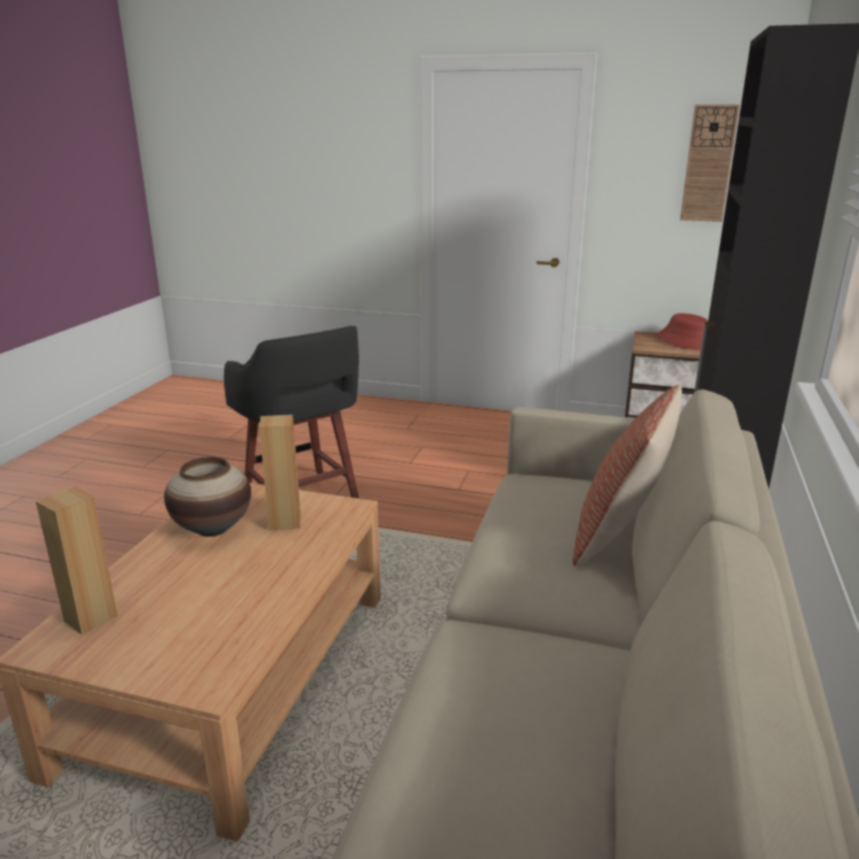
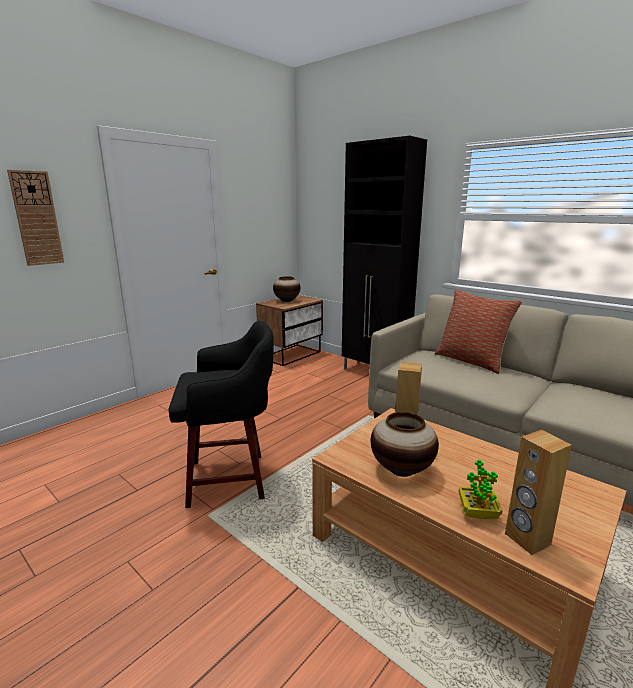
camera: 65 degrees left, 5 degrees down
red hat [656,313,708,350] -> vase [273,276,301,302]
wall clock [680,104,740,222] -> wall clock moved to [7,170,64,266]
none -> potted plant [459,460,502,519]

